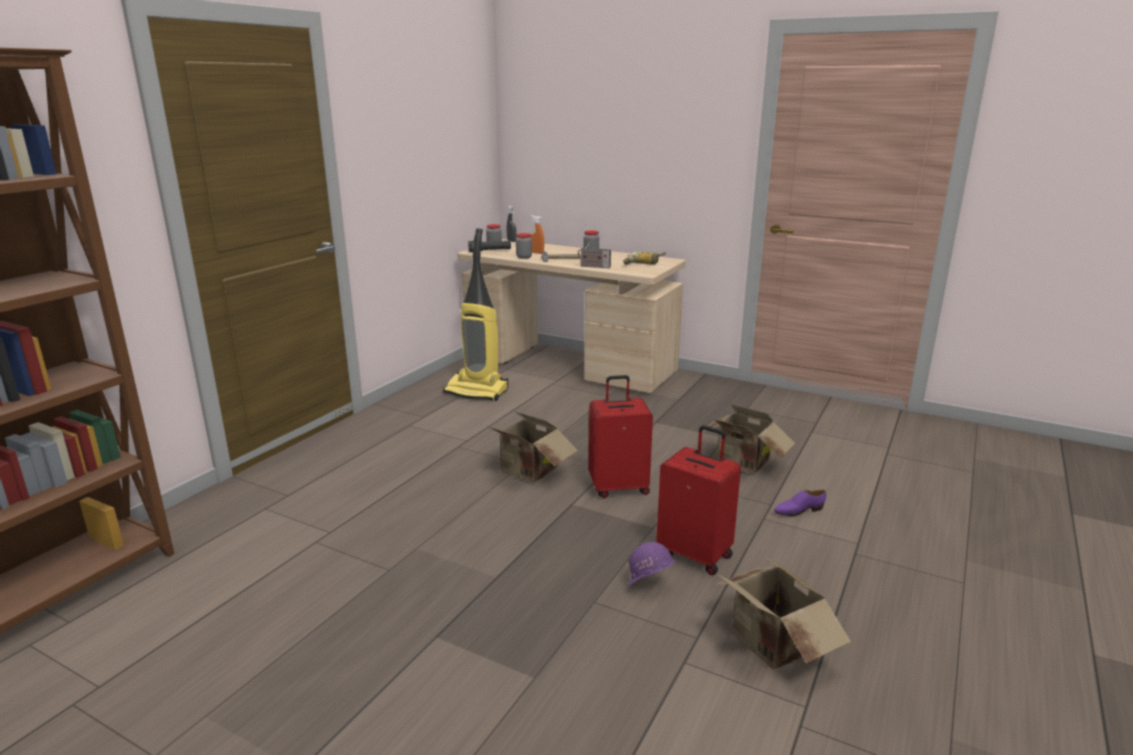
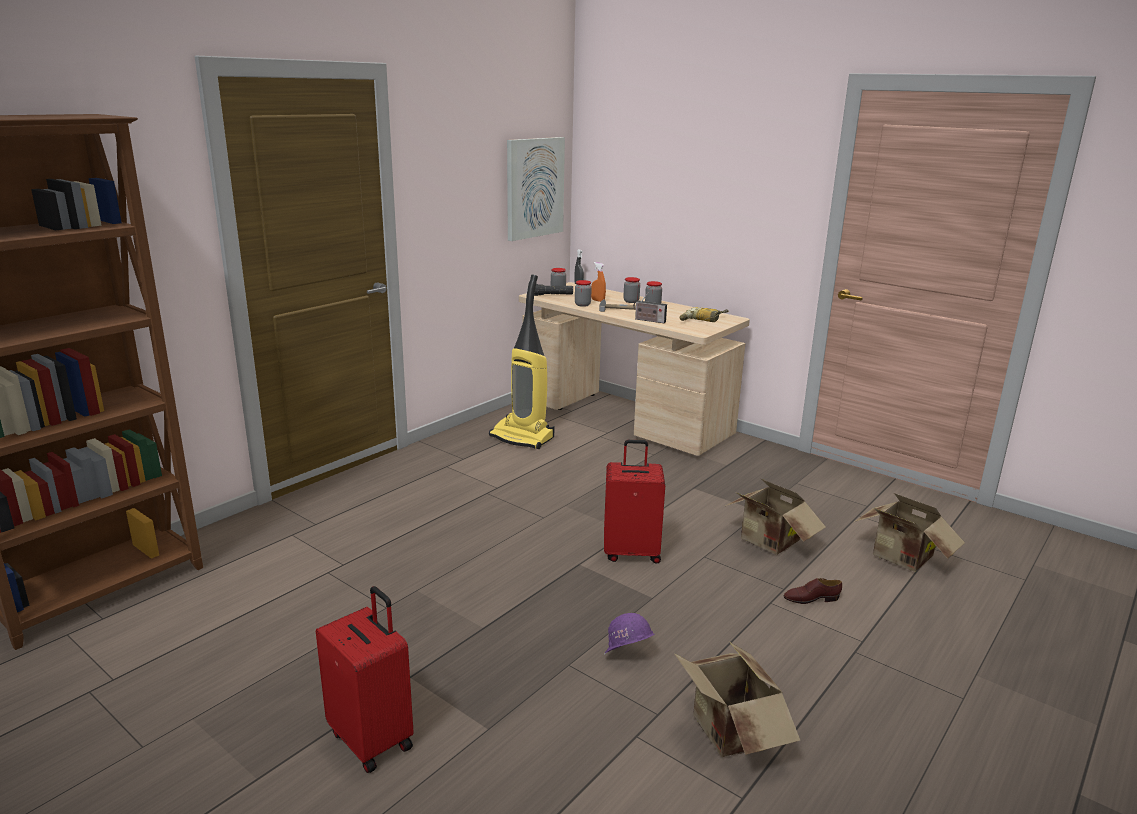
camera: 10 degrees right, 0 degrees up
cardboard box [485,411,578,483] -> cardboard box moved to [854,493,965,572]
red suitcase [656,425,741,575] -> red suitcase moved to [316,586,414,773]
purple shoe [774,490,826,516] -> brown shoe [784,578,842,604]
none -> picture [507,137,565,241]
none -> jar [623,277,640,303]

